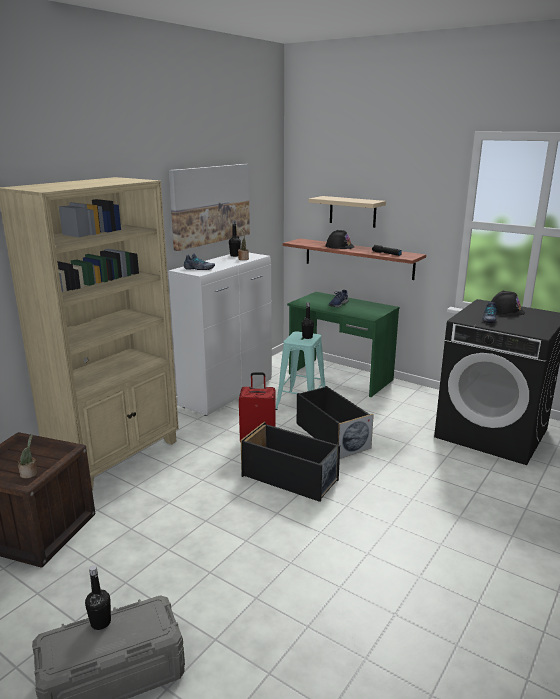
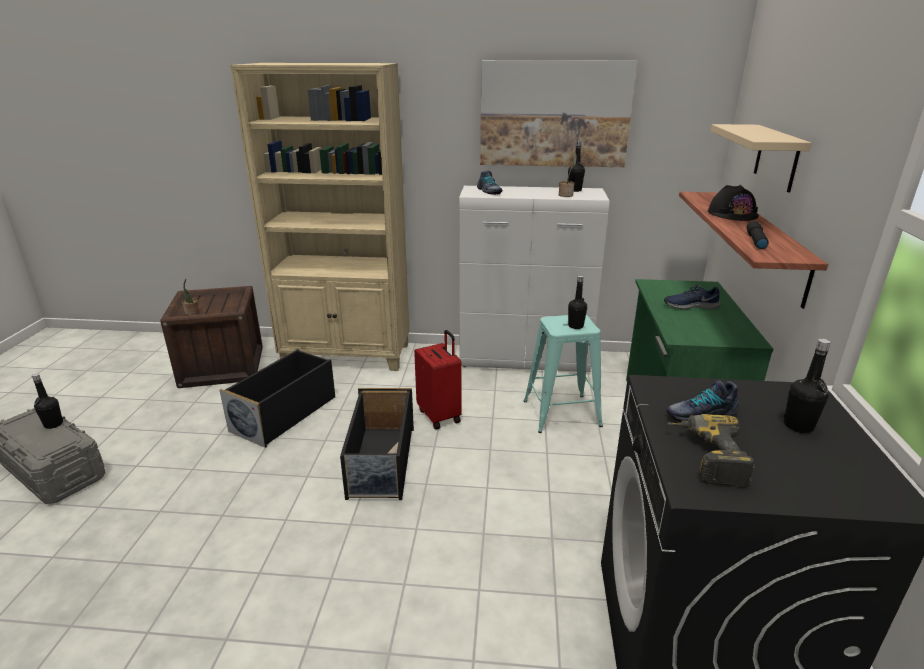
camera: 60 degrees right, 5 degrees up
black storage box [297,386,374,458] -> black storage box moved to [219,349,335,448]
black hard hat [491,291,525,316] -> black bottle [783,339,831,433]
none -> power drill [668,414,755,487]

